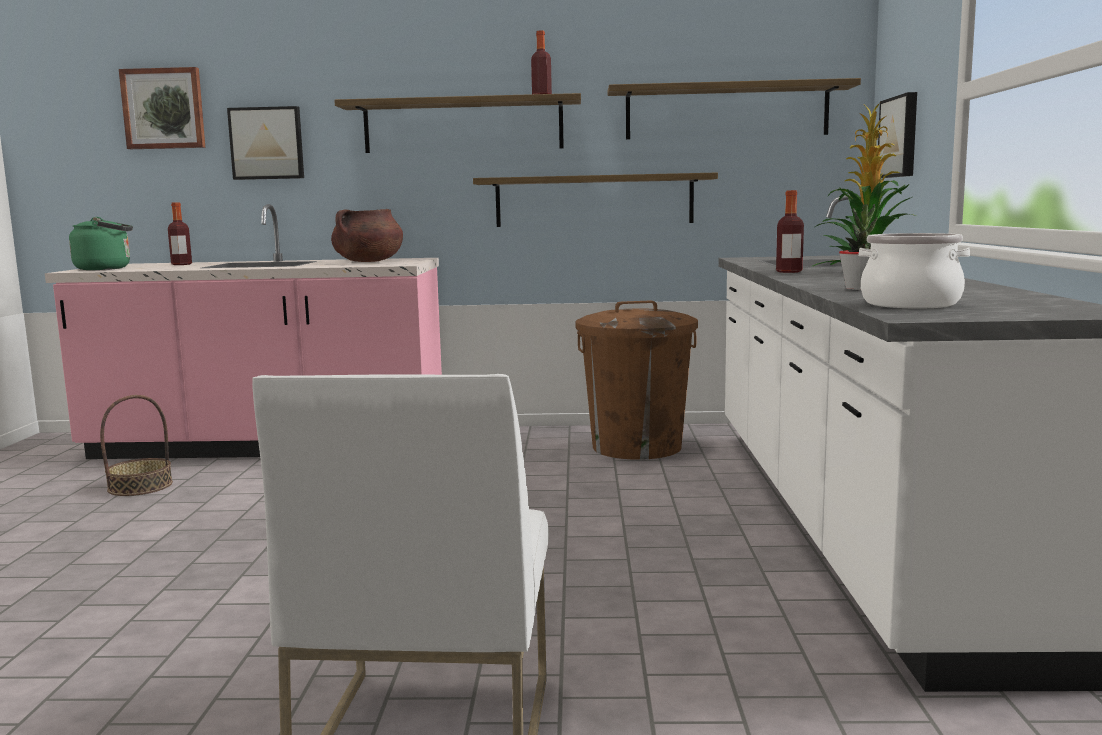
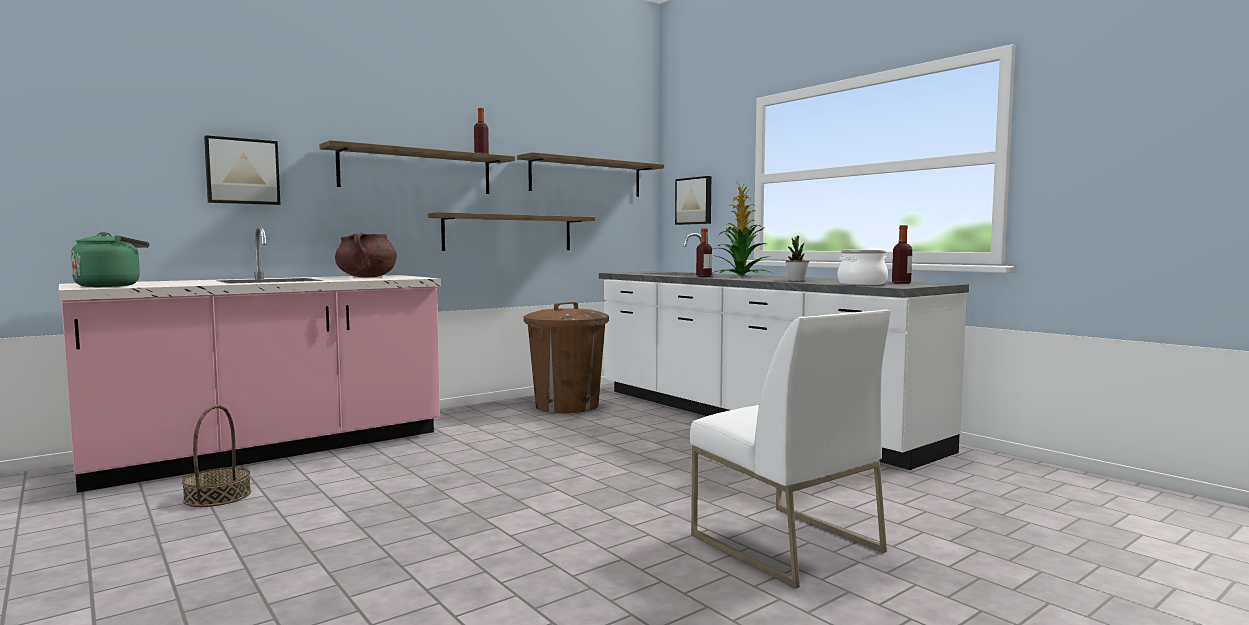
camera: 40 degrees left, 5 degrees down
picture [119,67,205,149] -> none
bottle [168,202,192,265] -> bottle moved to [892,225,912,284]

